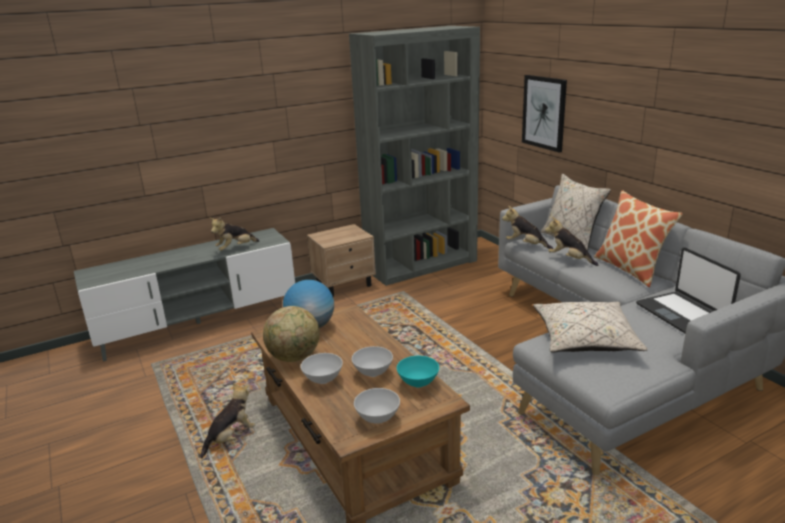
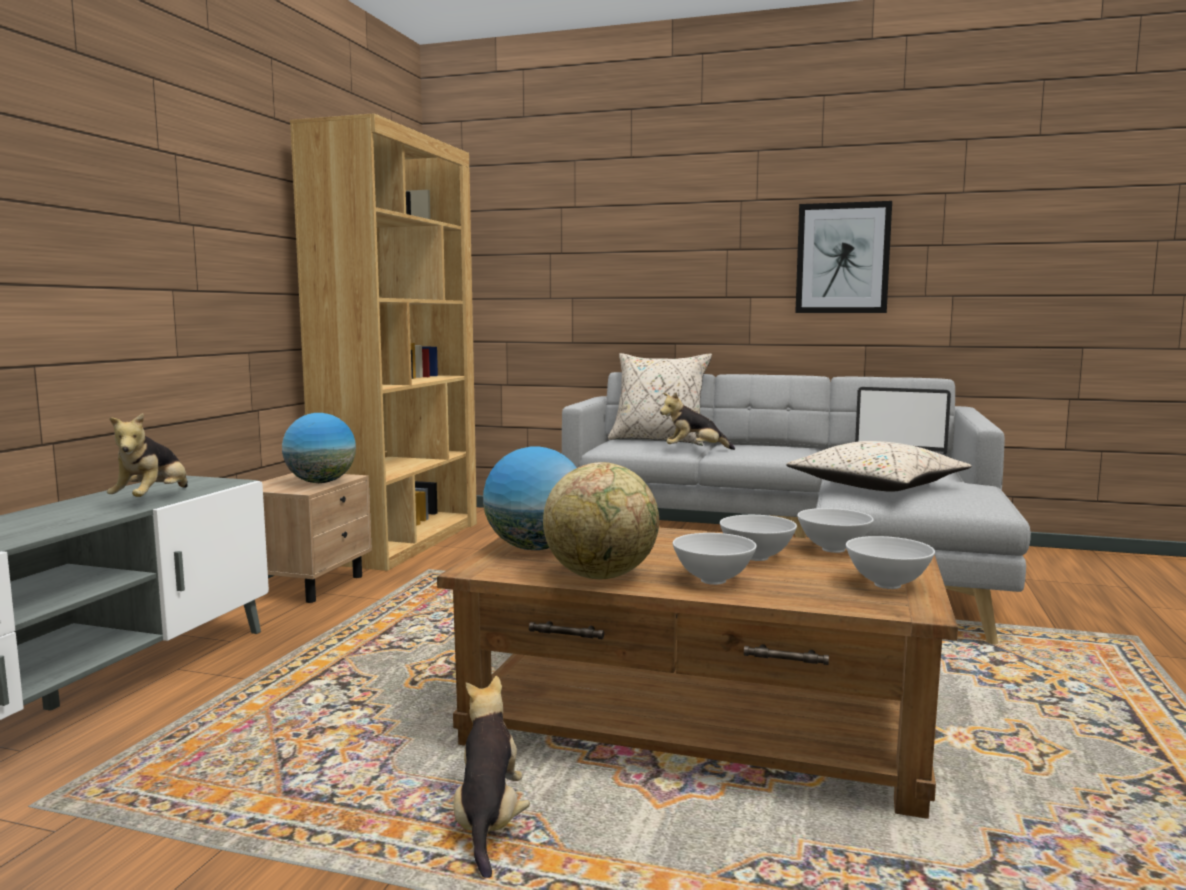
camera: 45 degrees left, 15 degrees down
grey bookcase [349,26,480,286] -> brown bookcase [290,113,477,571]
turquoise bowl [397,356,439,388] -> white bowl [797,508,874,553]
plush toy [502,206,553,249] -> none
picture [522,75,567,153] -> picture moved to [795,201,892,313]
pillow [594,190,683,287] -> none
none -> globe [282,413,356,483]

